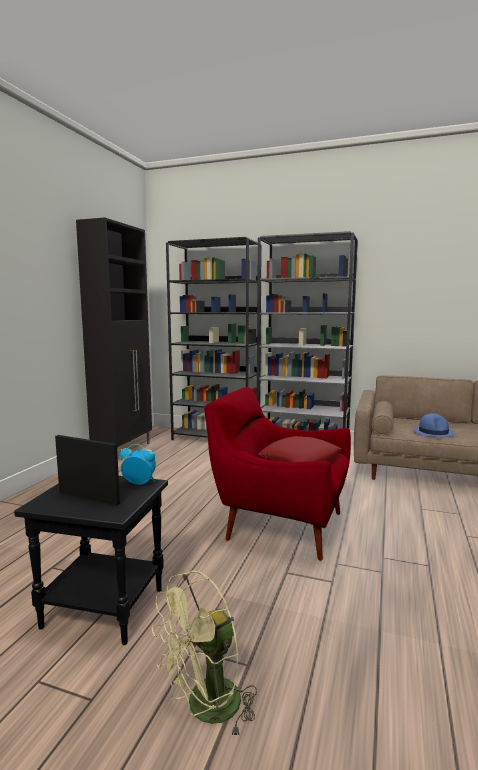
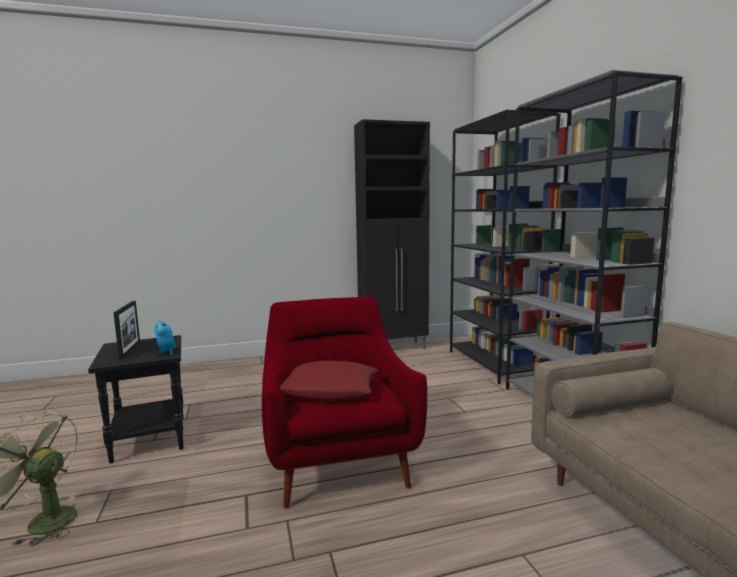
camera: 55 degrees right, 0 degrees up
blue hat [413,413,455,437] -> none

